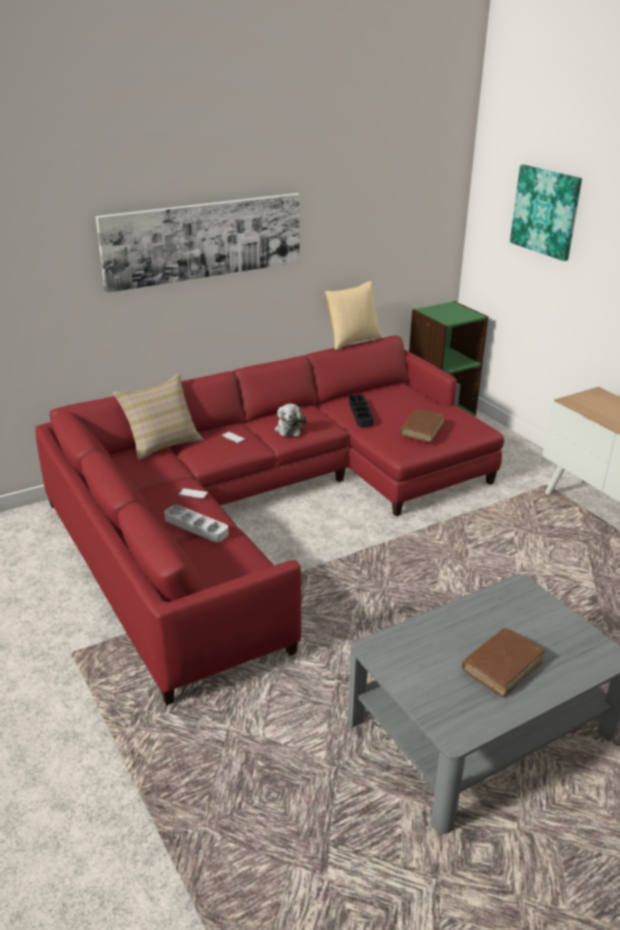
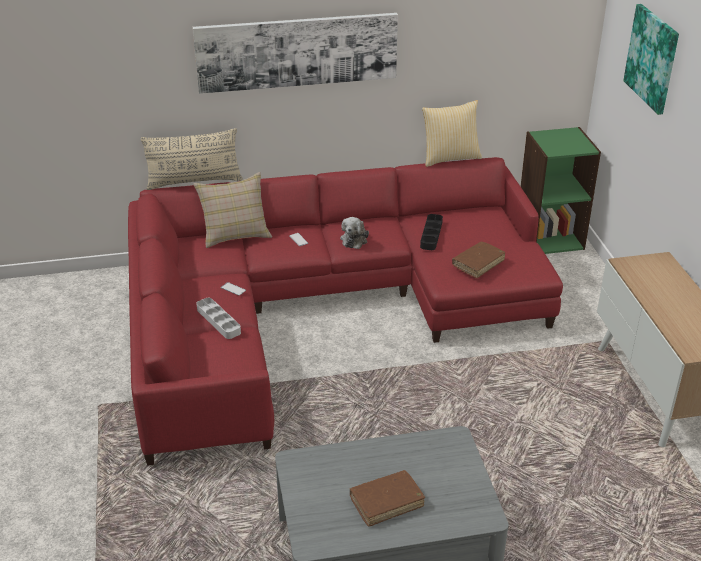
camera: 20 degrees right, 5 degrees up
none -> beige pillow [141,128,243,190]

